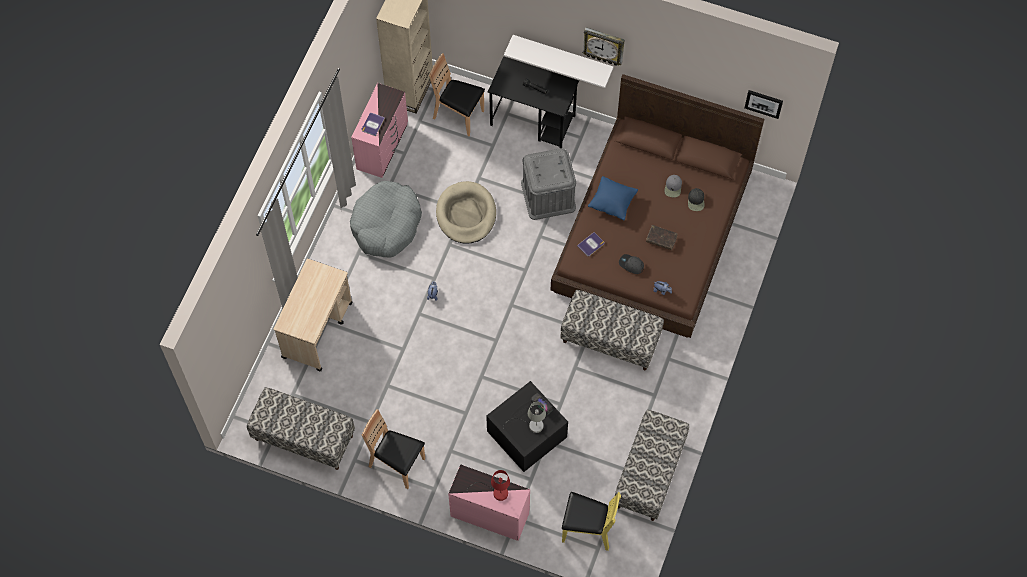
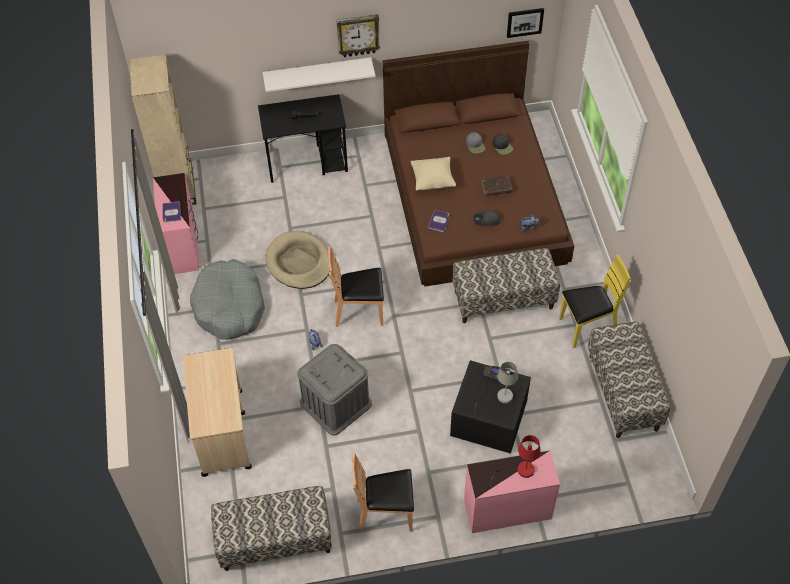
camera: 30 degrees left, 10 degrees down
brown chair [429,53,485,136] -> brown chair moved to [328,246,384,327]
grey storage box [521,148,576,220] -> grey storage box moved to [297,344,372,435]
yellow chair [562,492,621,551] -> yellow chair moved to [559,255,631,348]
blue pillow [588,176,638,220] -> beige pillow [411,157,456,191]

